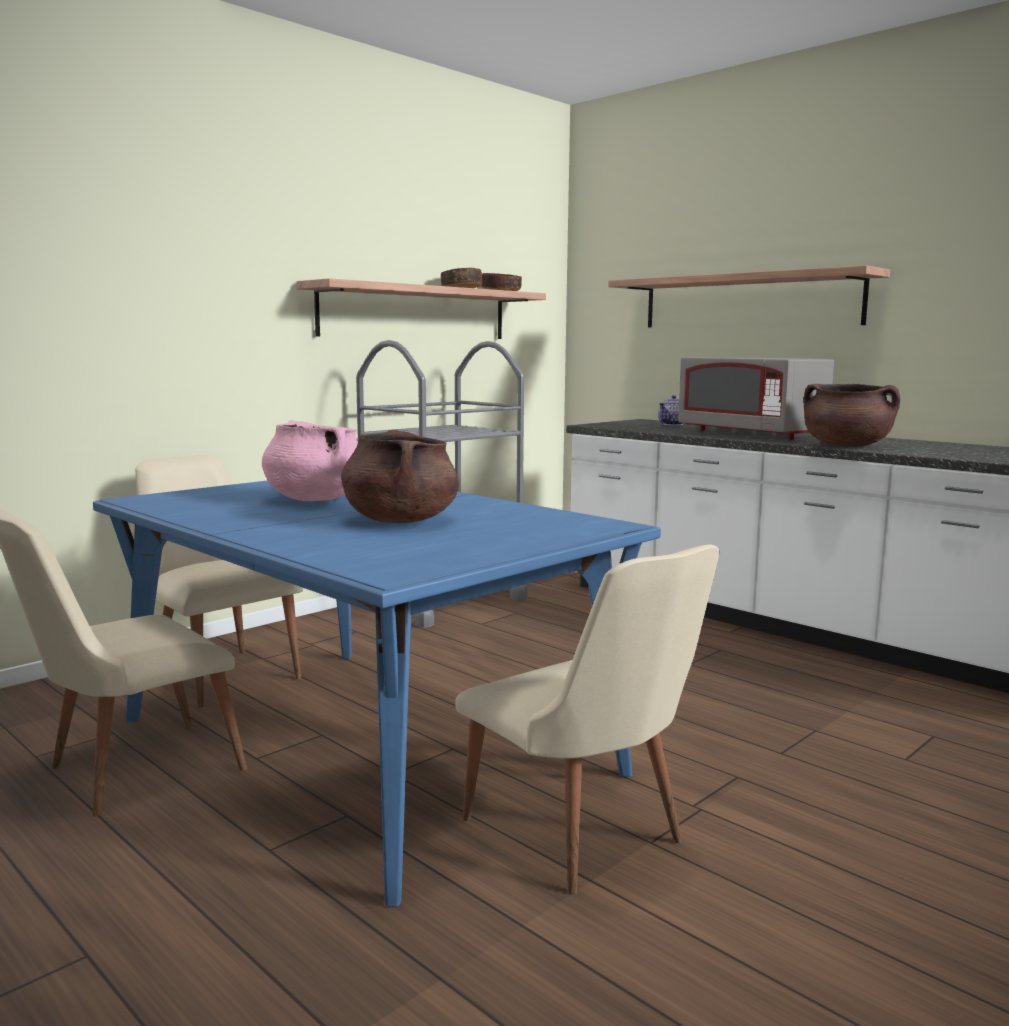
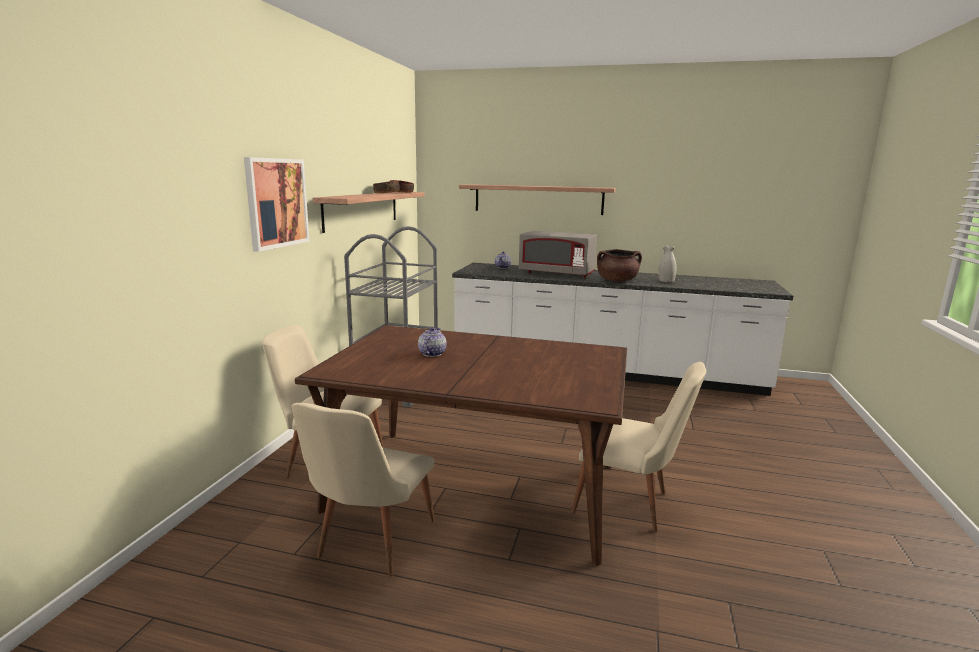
camera: 30 degrees left, 5 degrees up
blue dining table [93,480,661,907] -> brown dining table [295,325,627,566]
pink cooking pot [262,420,358,501] -> teapot [418,327,447,357]
brown cooking pot [341,429,459,523] -> none
none -> picture [244,157,309,252]
none -> white vase [658,245,676,283]

